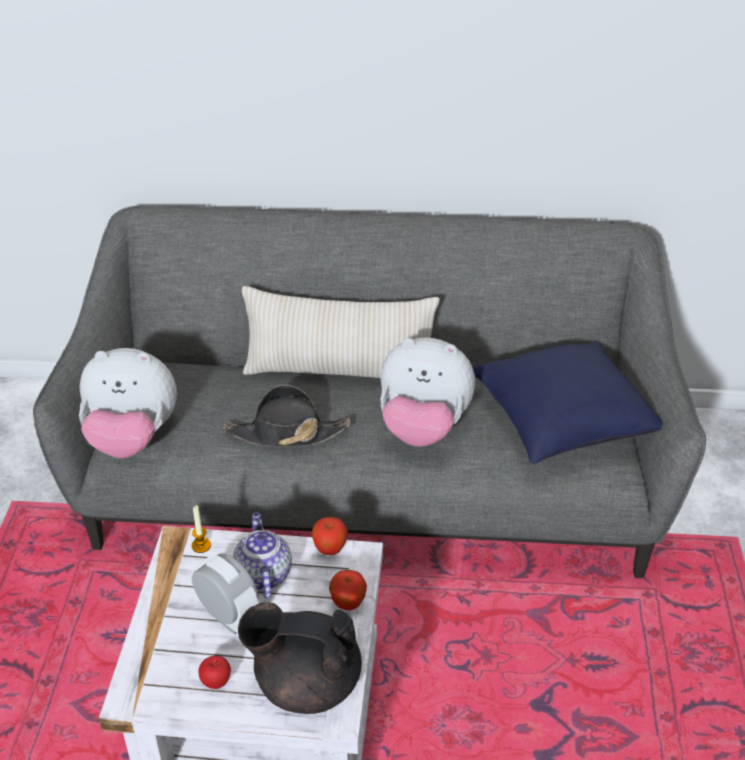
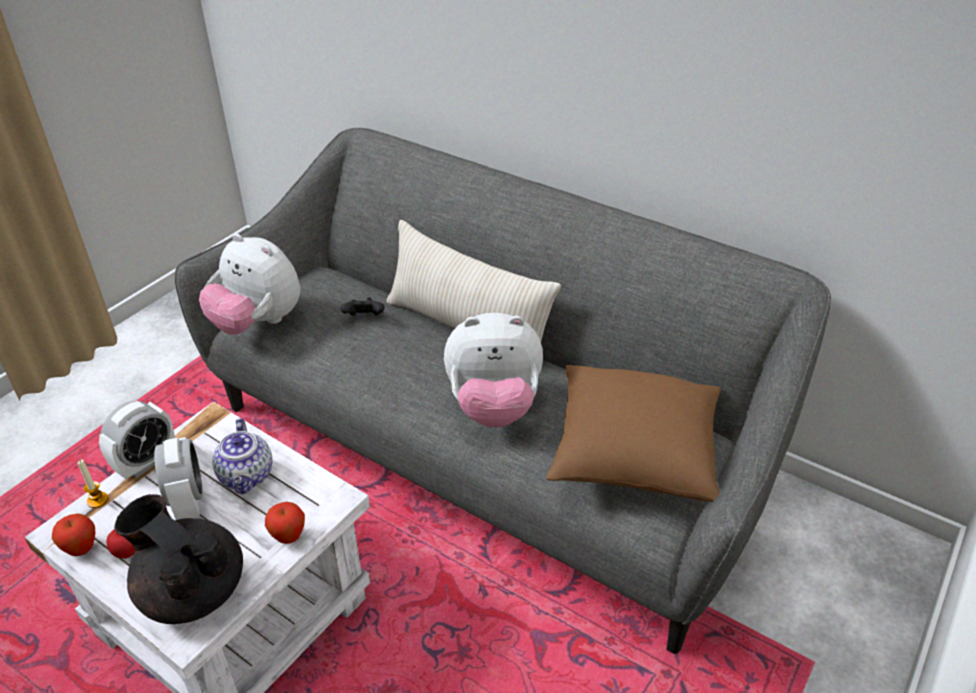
camera: 30 degrees right, 0 degrees up
candle [192,506,211,553] -> candle moved to [78,460,108,508]
black hat [223,385,351,447] -> none
teapot [233,512,292,599] -> teapot turned 150 degrees clockwise [212,418,273,494]
apple [311,517,348,555] -> apple moved to [52,514,95,556]
plush toy [380,338,475,447] -> plush toy turned 45 degrees counterclockwise [444,313,543,428]
blue pillow [472,341,663,464] -> brown pillow [546,365,721,502]
none -> alarm clock [99,401,175,479]
none -> black game controller [341,298,384,316]

